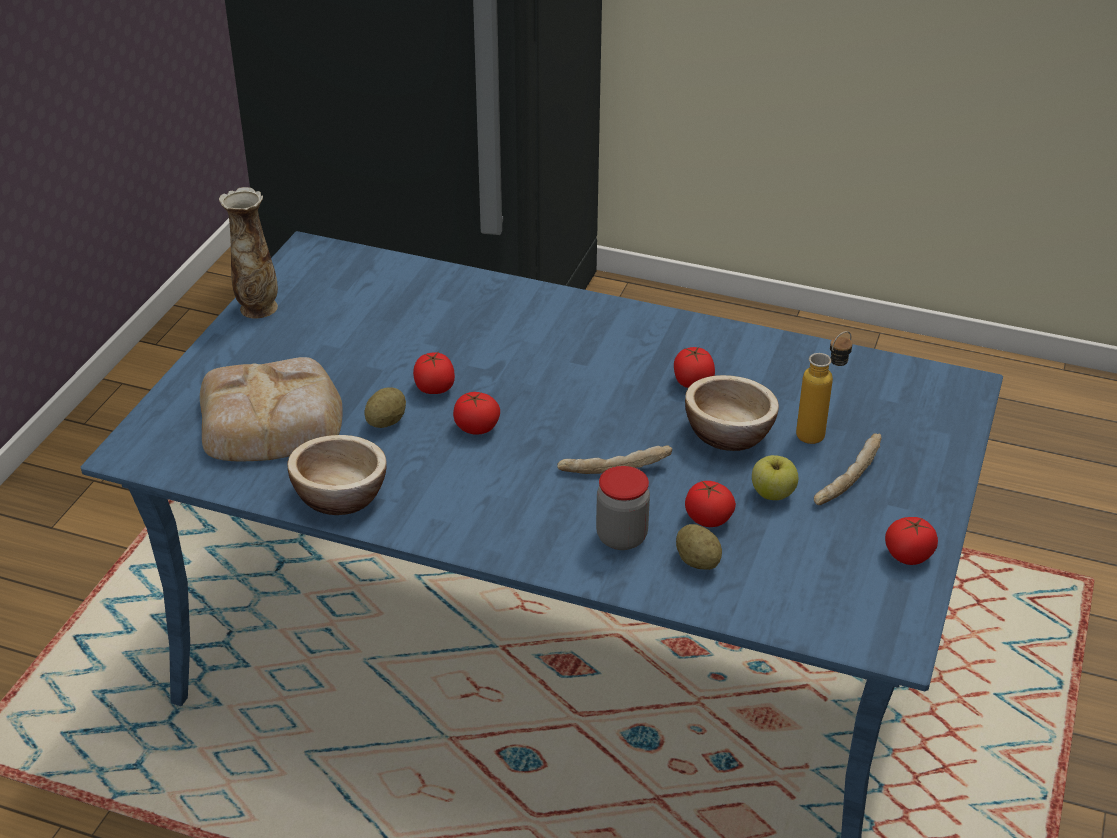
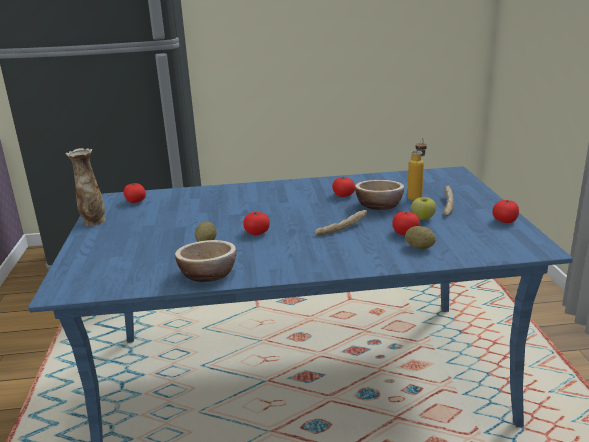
camera: 25 degrees left, 15 degrees down
bread [200,357,343,461] -> none
tomato [413,352,455,394] -> tomato moved to [124,183,146,203]
jar [596,466,650,550] -> none

